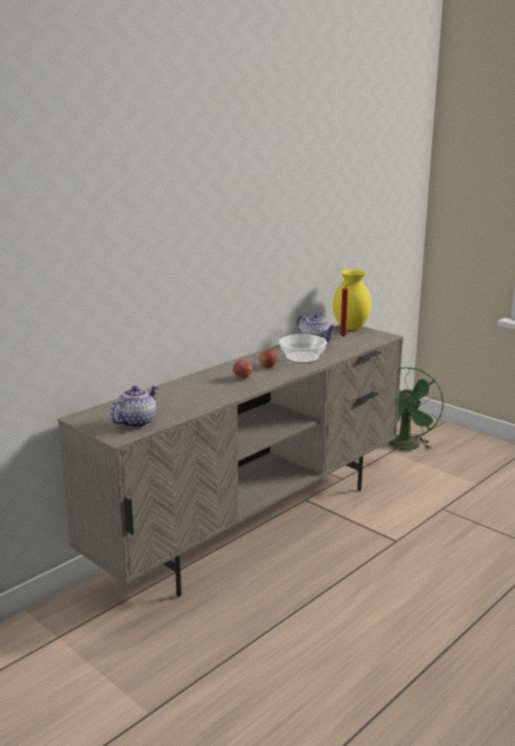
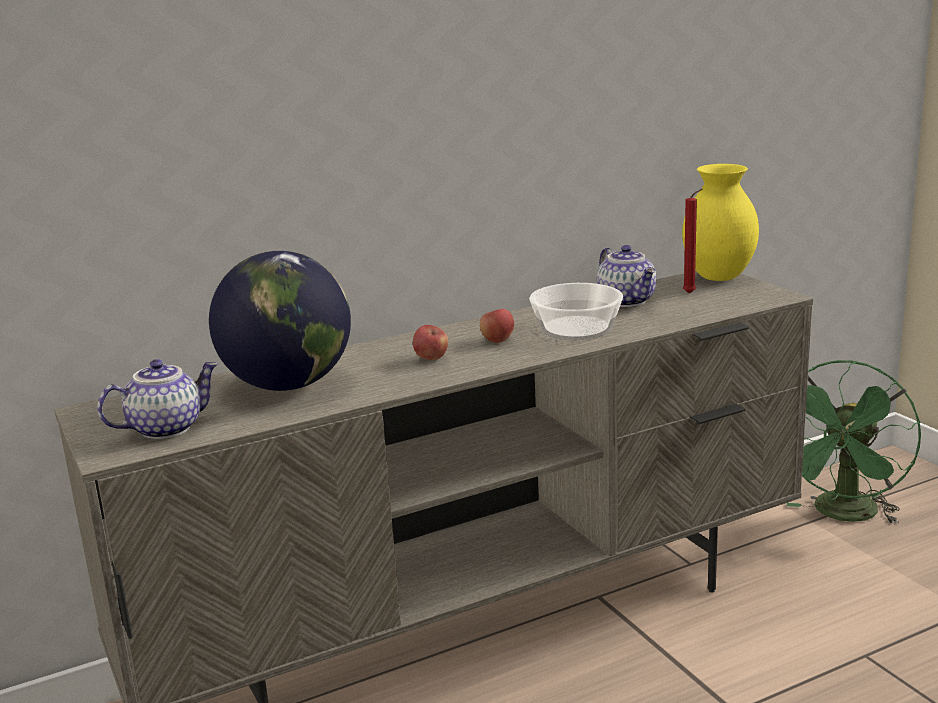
camera: 20 degrees right, 0 degrees up
none -> globe [209,251,351,391]

